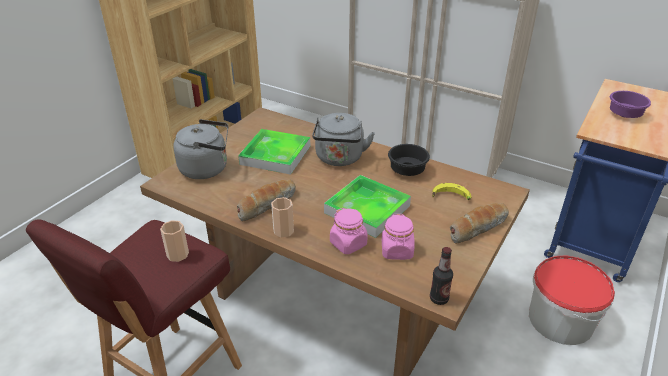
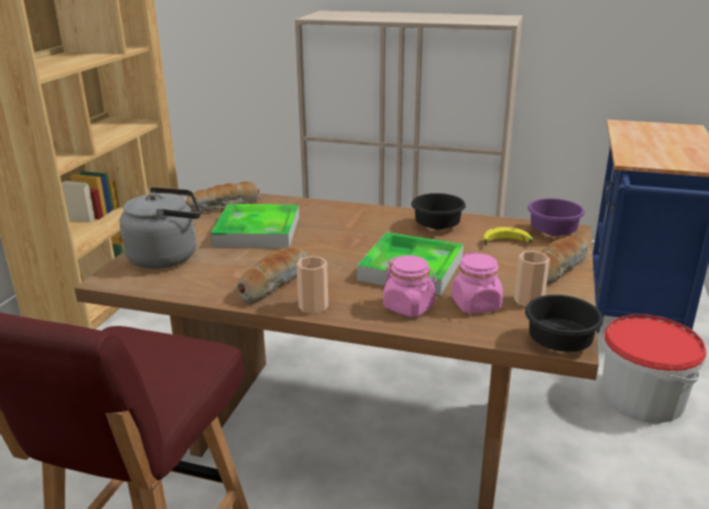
camera: 15 degrees left, 10 degrees down
cup [160,220,189,262] -> cup moved to [514,251,550,307]
grey kettle [312,113,375,166] -> none
bottle [430,247,453,305] -> black bowl [525,295,603,352]
purple bowl [610,91,651,118] -> purple bowl moved to [528,198,585,236]
none -> bread [186,182,260,212]

